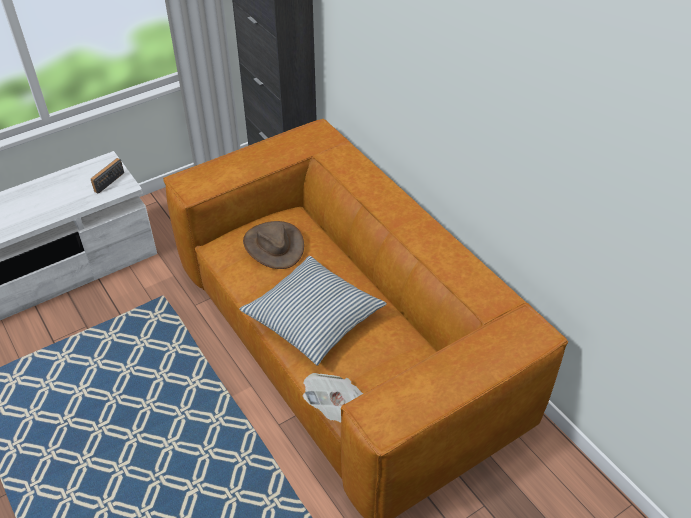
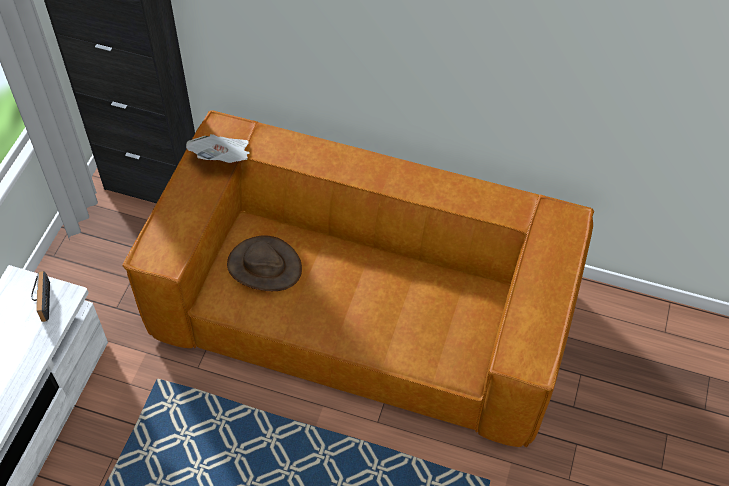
camera: 40 degrees left, 10 degrees up
pillow [239,256,387,366] -> none
newspaper [302,373,363,422] -> newspaper moved to [186,134,250,163]

